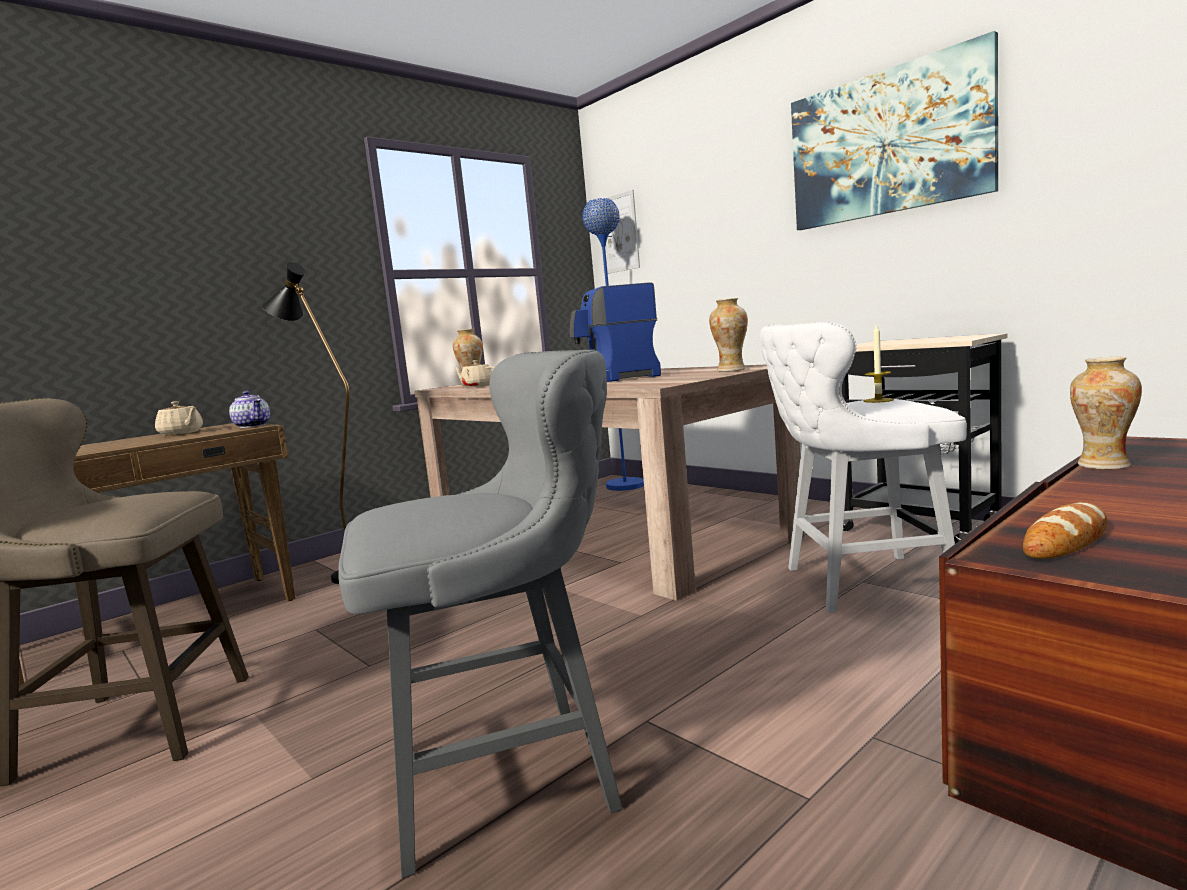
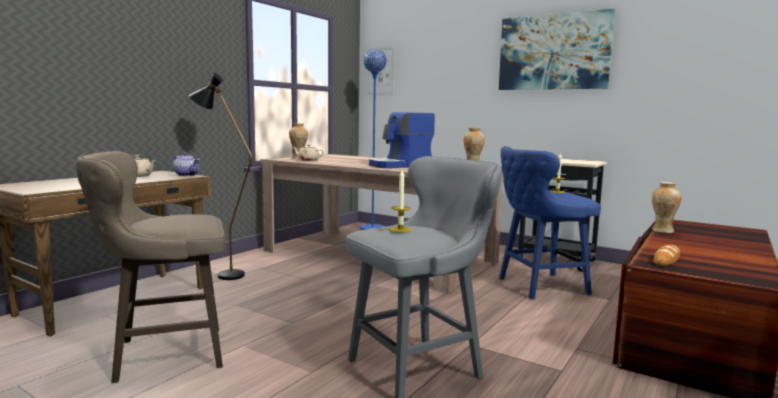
camera: 15 degrees left, 0 degrees up
white stool [760,322,967,613] -> blue stool [499,146,601,299]
none -> candle [389,170,412,233]

